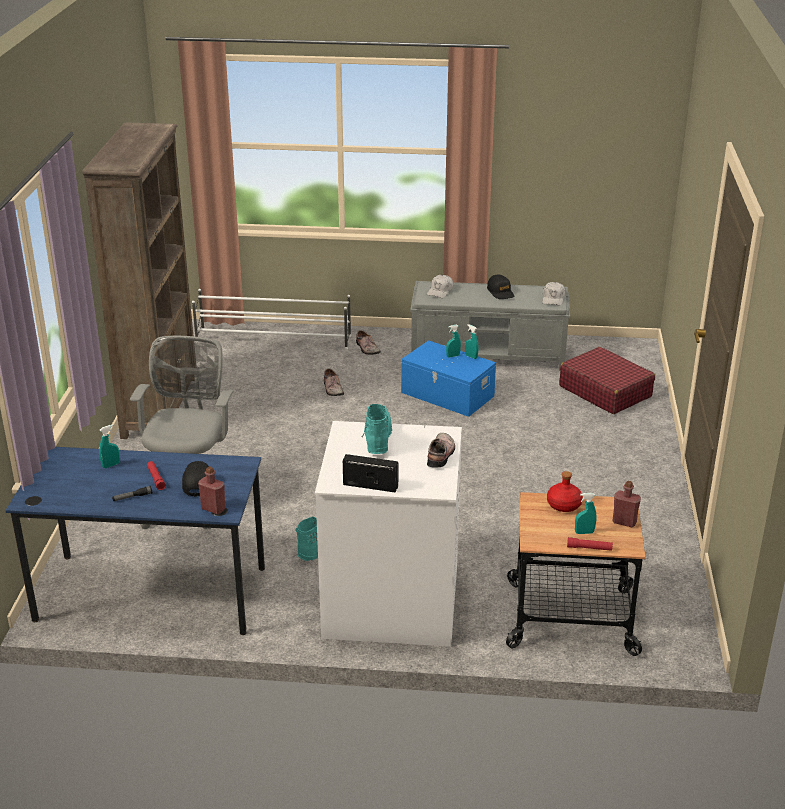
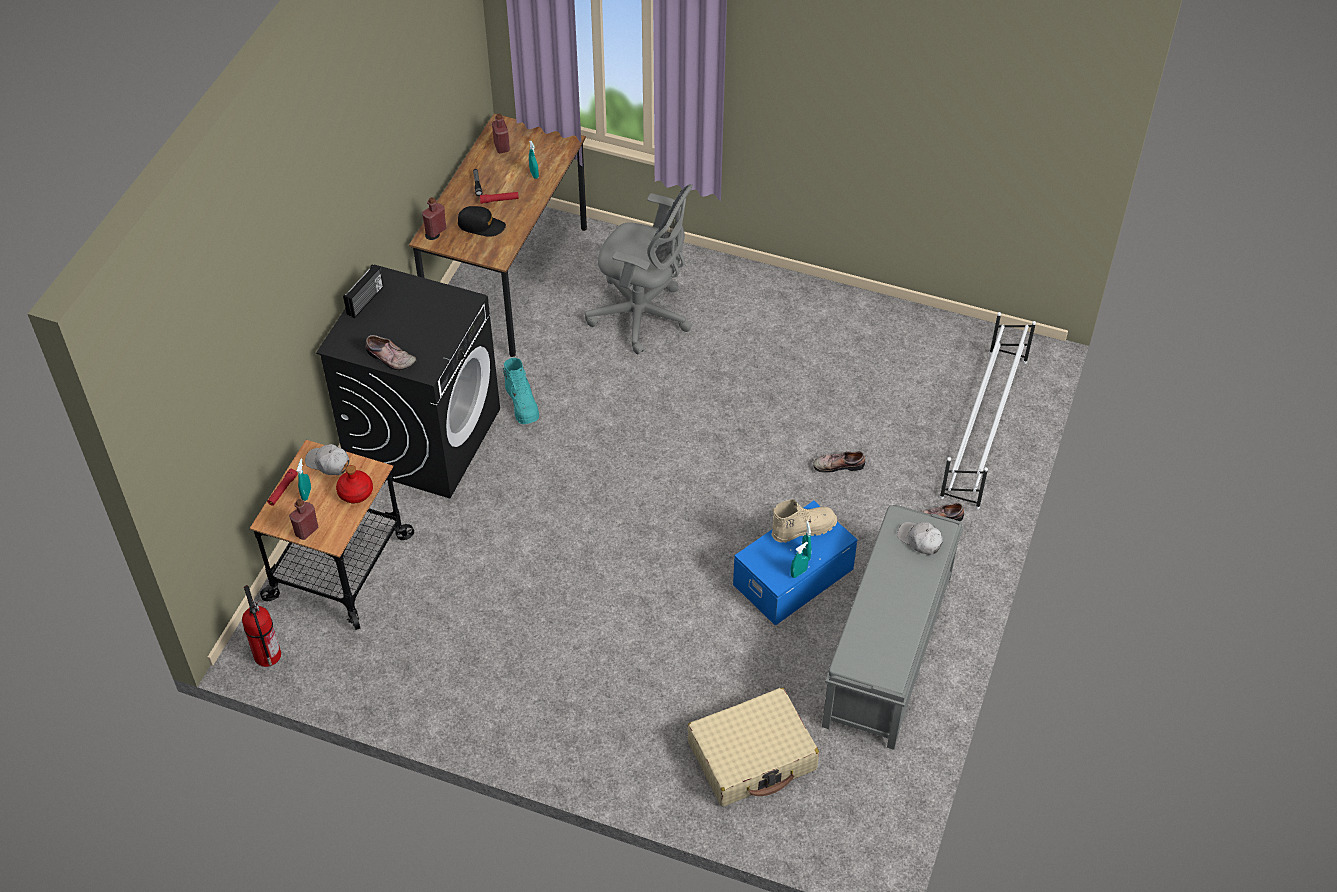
camera: 105 degrees right, 20 degrees up
blue desk [5,447,265,635] -> brown desk [409,114,587,357]
brown bookcase [82,122,195,439] -> none
white washing machine [315,421,462,647] -> black washing machine [316,264,500,498]
turquoise boot [362,404,392,454] -> none
black cap [487,275,514,299] -> none
white cap [542,282,565,306] -> white cap moved to [305,444,349,475]
red suitcase [559,347,655,414] -> beige suitcase [687,688,819,806]
none -> fire extinguisher [242,585,281,667]
none -> red bottle [492,113,510,153]
none -> beige boot [772,499,837,543]

